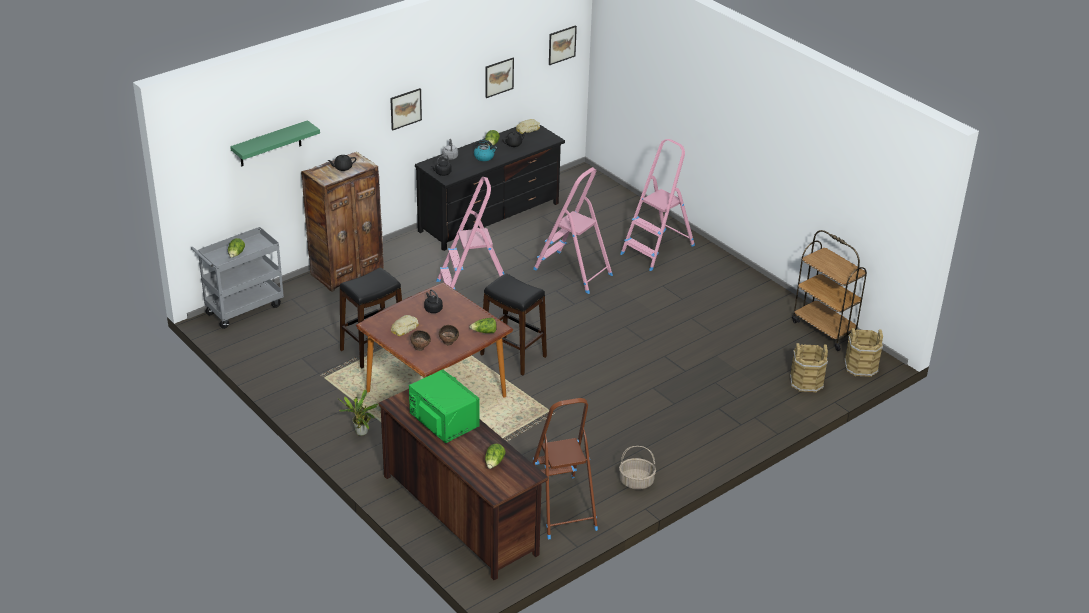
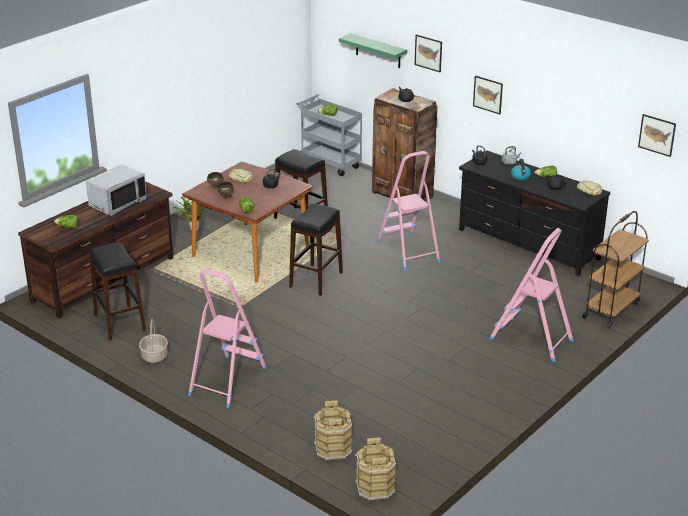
camera: 80 degrees right, 5 degrees down
green microwave [409,369,480,443] -> grey microwave [86,164,147,216]
picture [486,58,514,98] -> picture moved to [415,34,442,72]
brown step ladder [532,398,598,539] -> black stool [89,242,146,340]
pink step ladder [533,167,613,294] -> pink step ladder moved to [188,270,267,408]
brown cart [792,230,867,351] -> brown cart moved to [582,211,649,329]

